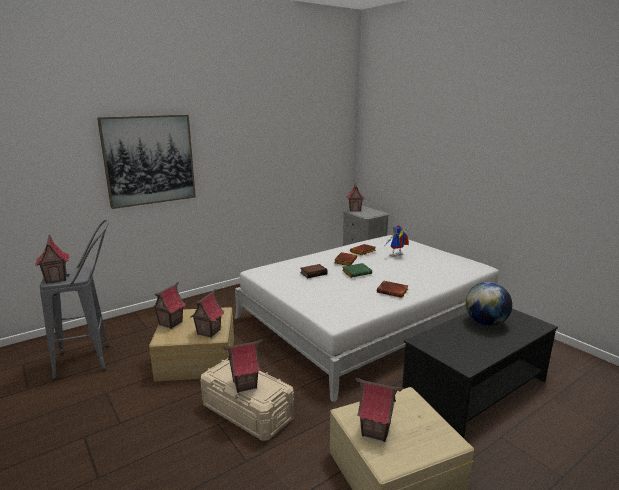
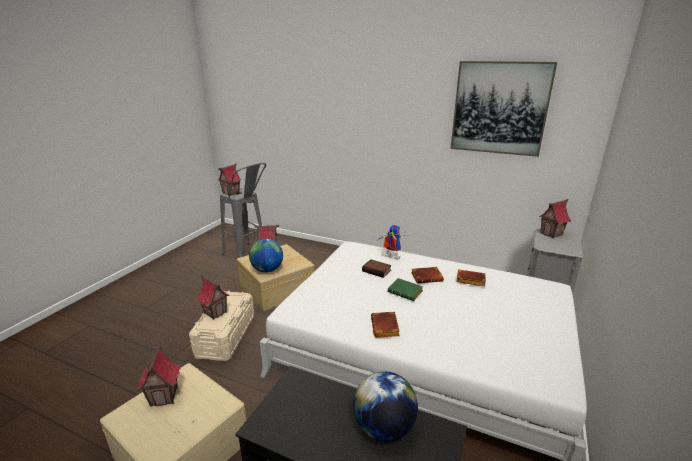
camera: 60 degrees right, 5 degrees up
picture [97,115,196,209] -> picture moved to [451,61,557,157]
toy house [190,289,225,338] -> globe [249,239,283,273]
toy robot [385,225,409,257] -> toy robot moved to [376,225,410,260]

